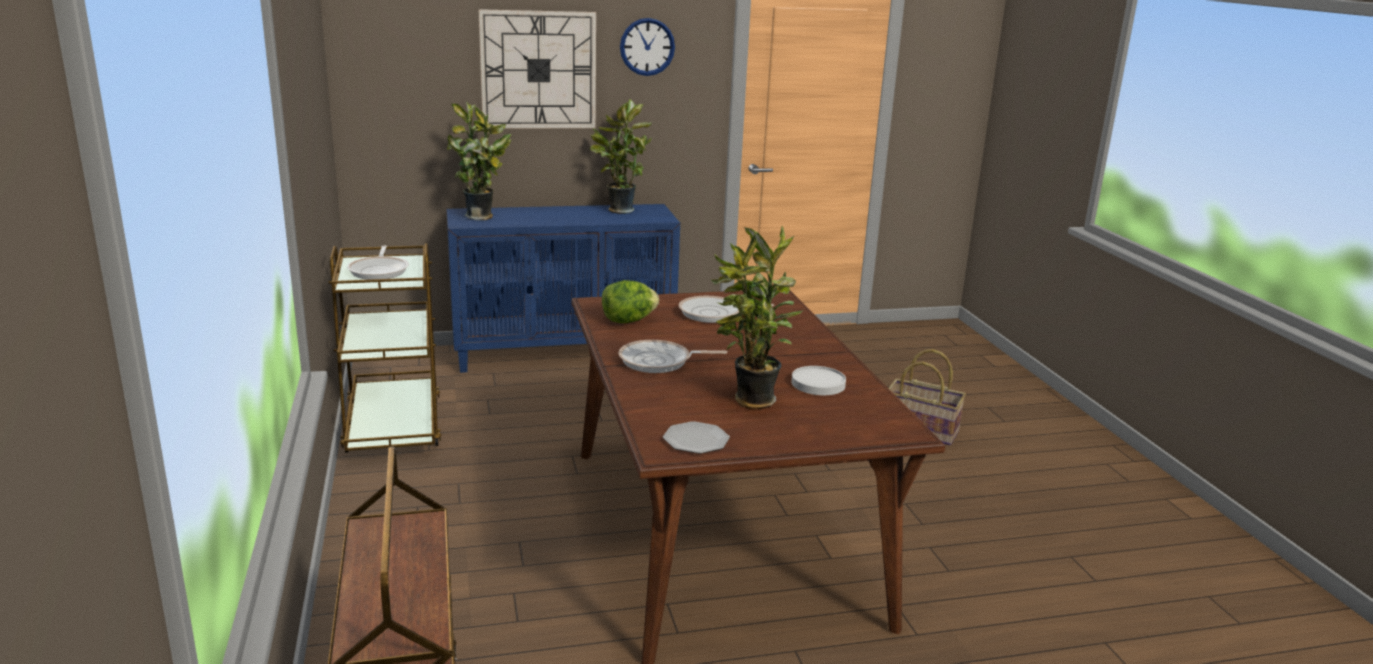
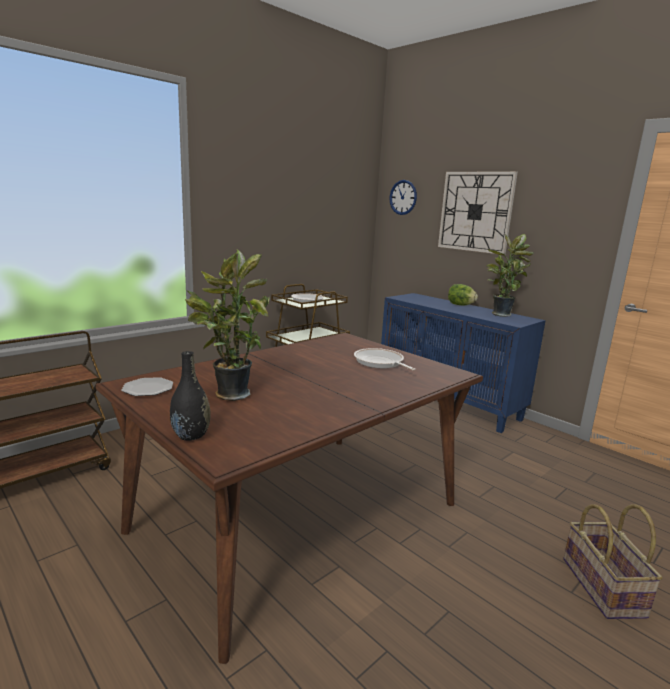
camera: 60 degrees right, 5 degrees down
potted plant [447,101,512,220] -> none
lettuce [602,280,659,323] -> lettuce moved to [448,284,478,305]
frying pan [618,340,727,373] -> none
wall clock [620,18,675,76] -> wall clock moved to [390,180,417,215]
white plate [792,366,846,395] -> none
none -> black vase [170,351,211,441]

